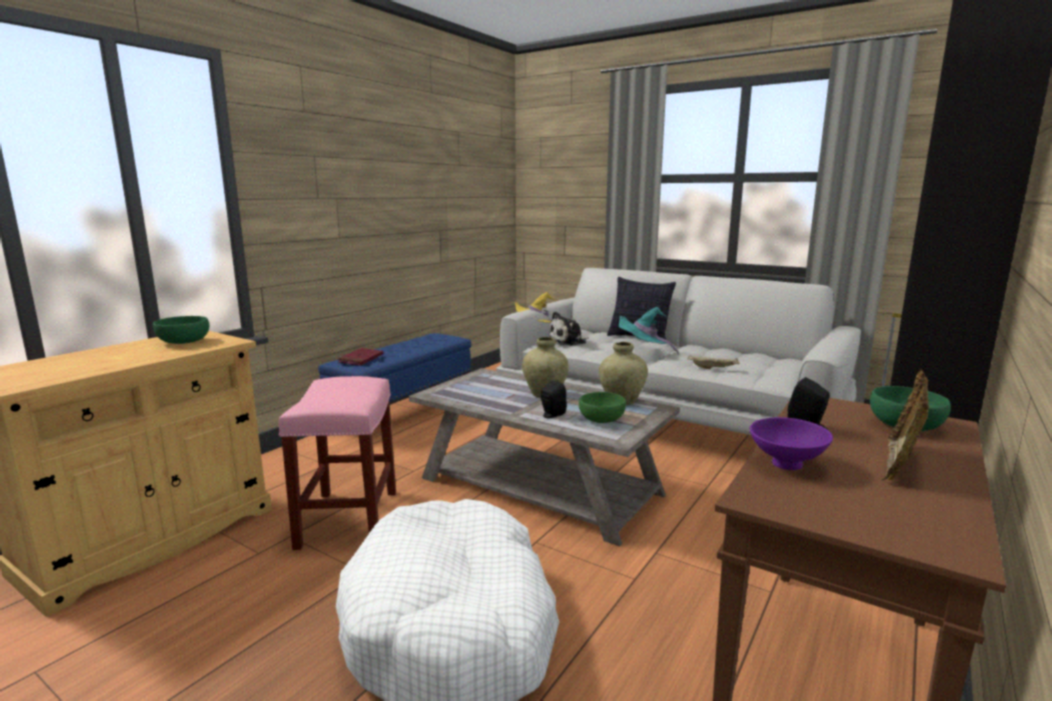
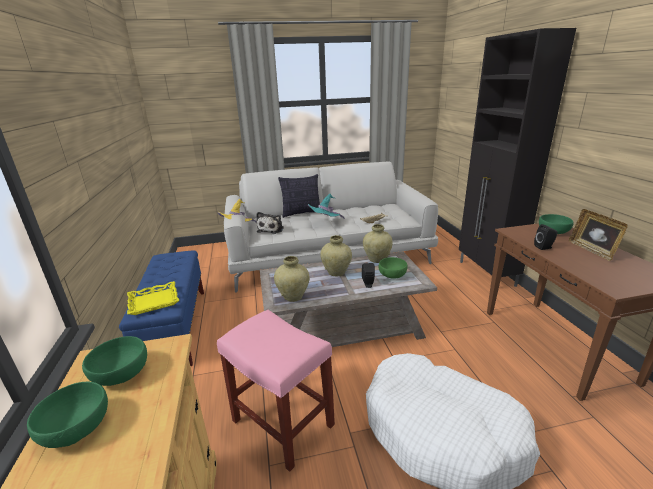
camera: 45 degrees left, 10 degrees up
red book [338,348,383,366] -> yellow tray [127,281,179,315]
purple bowl [750,417,833,470] -> none
none -> green bowl [27,382,108,448]
none -> beige vase [274,256,310,302]

